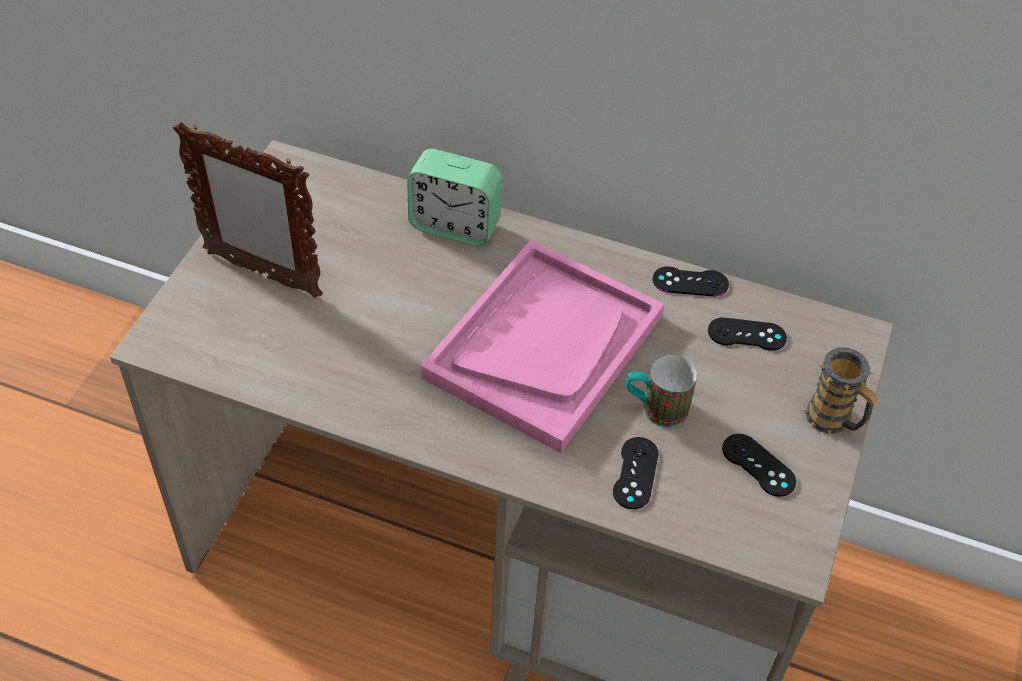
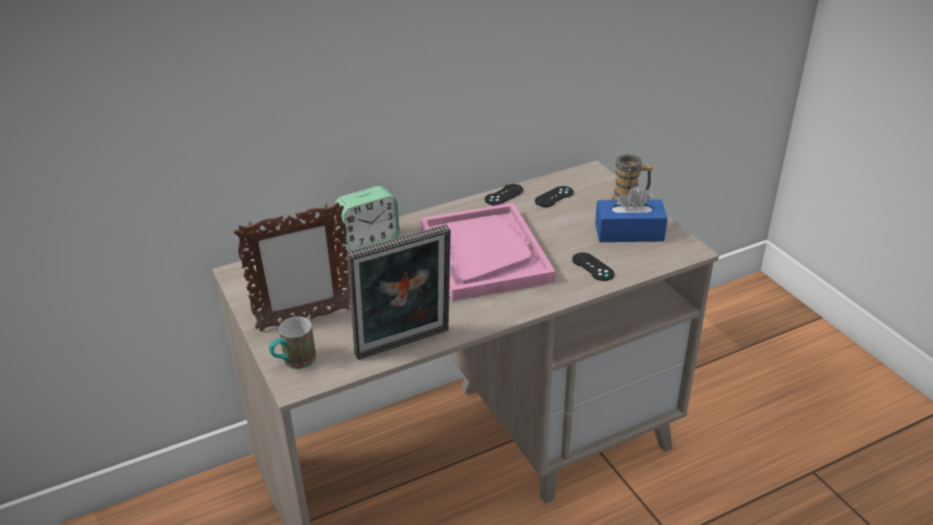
camera: 45 degrees left, 15 degrees down
mug [626,355,697,427] -> mug moved to [269,316,316,369]
black game controller [722,434,796,497] -> blue tissue box [595,186,668,242]
none -> picture frame [347,225,451,360]

